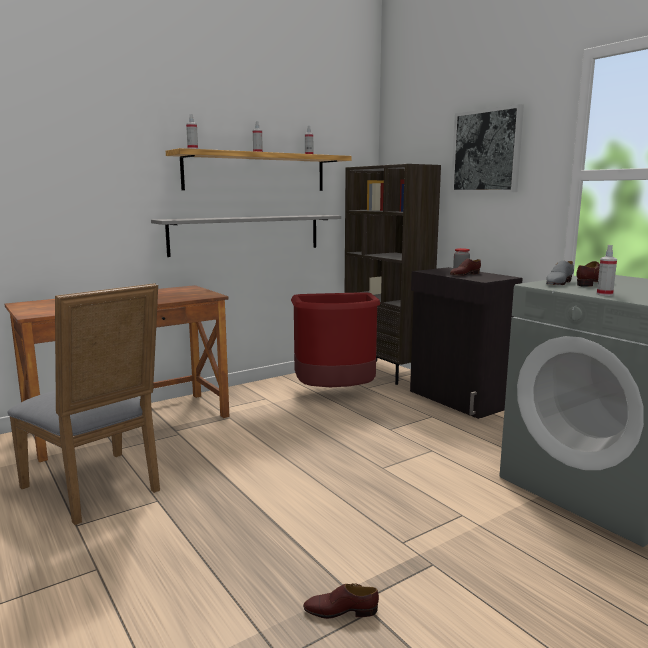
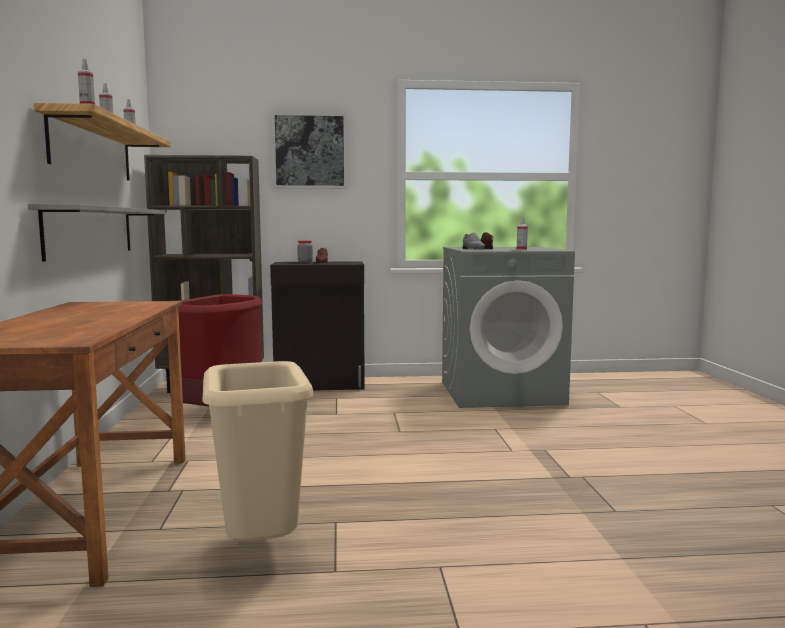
camera: 60 degrees left, 5 degrees down
grey chair [7,283,160,525] -> beige trash can [202,361,313,542]
brown shoe [303,583,379,619] -> none

